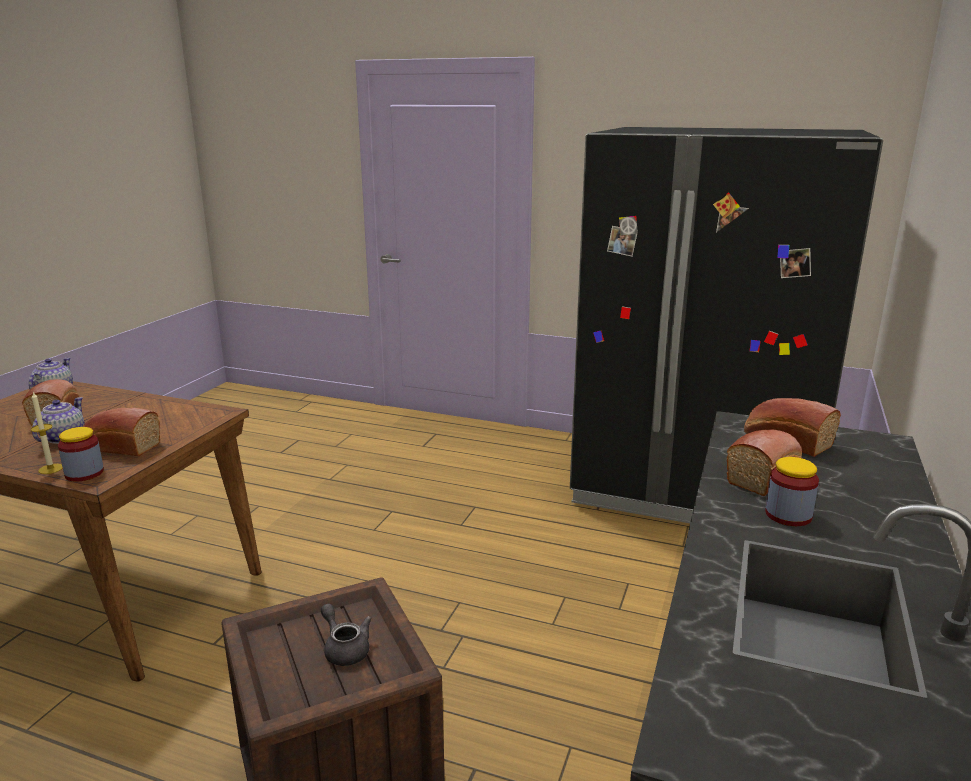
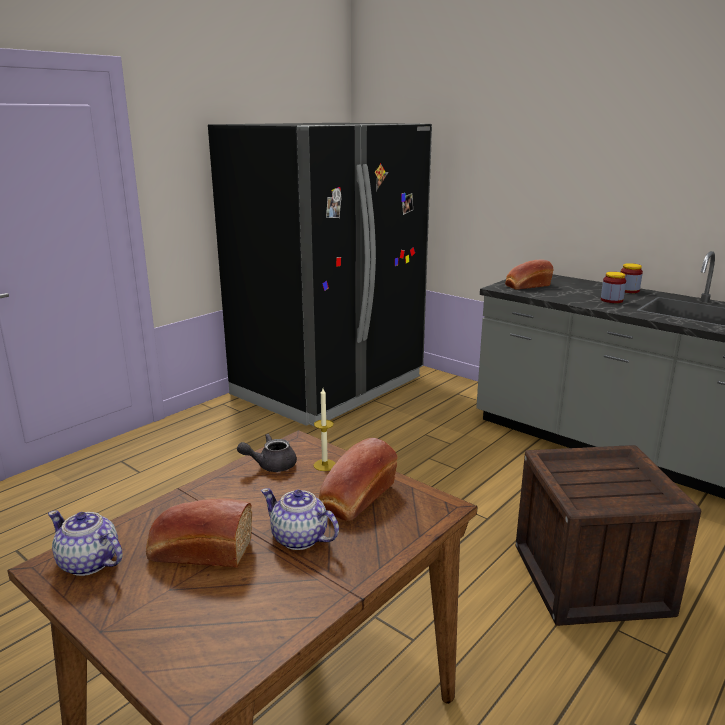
camera: 70 degrees left, 0 degrees up
candle [31,392,63,474] -> candle moved to [313,388,336,471]
jar [58,427,104,482] -> jar moved to [621,263,643,293]
grey teapot [321,604,372,666] -> grey teapot moved to [237,434,297,472]
bread [727,429,802,496] -> none

